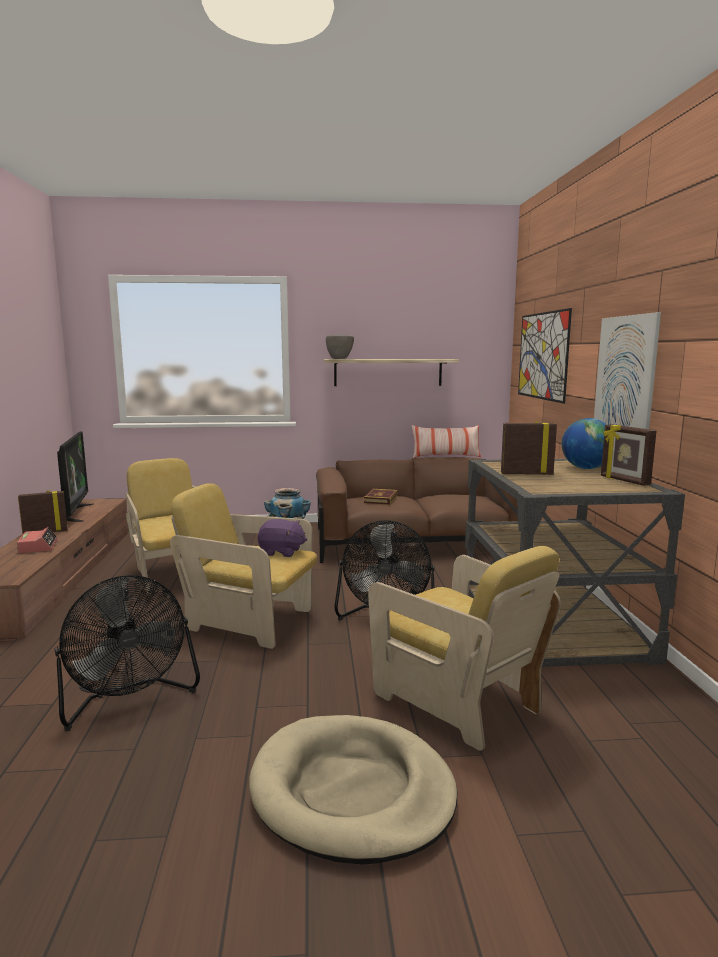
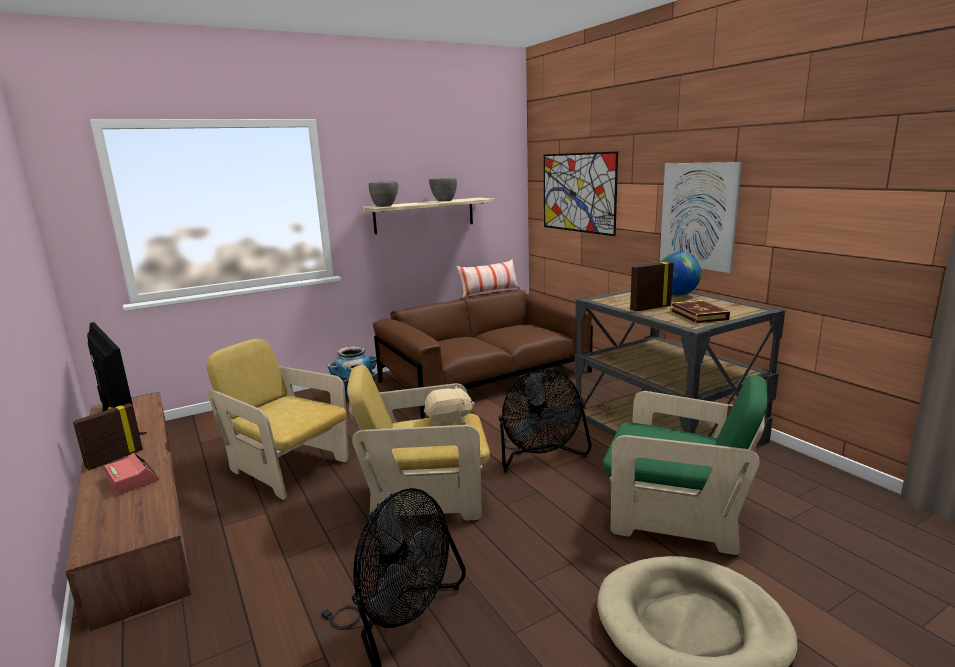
camera: 25 degrees left, 5 degrees up
purple plush toy [258,519,307,557] -> beige plush toy [424,386,475,426]
book [364,489,397,505] -> book moved to [670,300,730,323]
yellow armchair [368,546,561,751] -> green armchair [603,375,767,555]
picture frame [601,424,656,486] -> none
none -> grey bowl [429,178,457,201]

